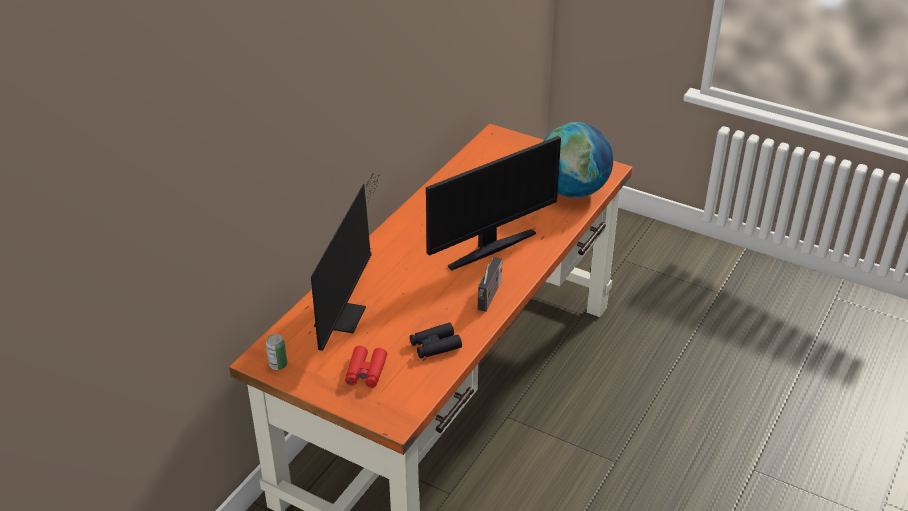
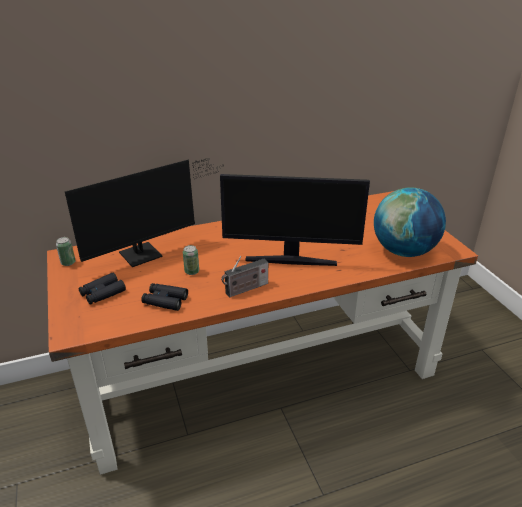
camera: 40 degrees right, 5 degrees down
red binoculars [345,346,387,388] -> black binoculars [79,273,126,305]
none -> can [183,245,199,275]

